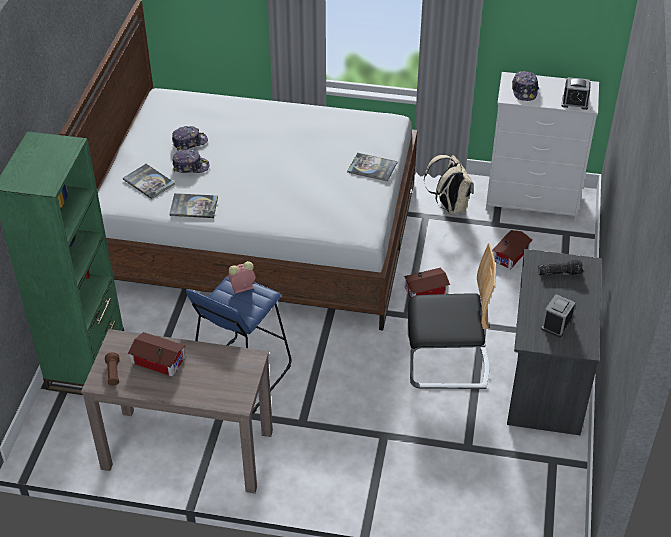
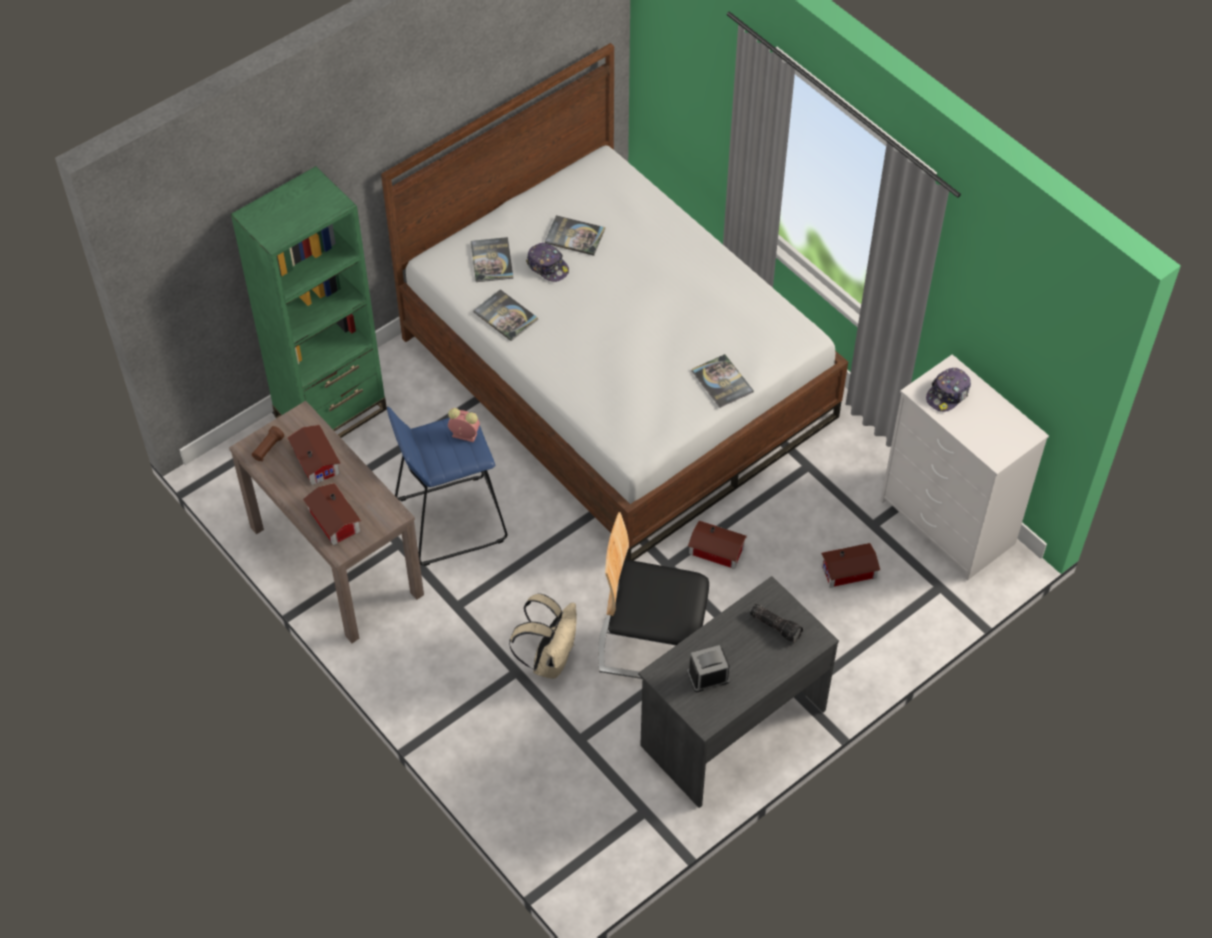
camera: 40 degrees right, 10 degrees up
cap [172,126,208,151] -> book [545,215,605,256]
chair [408,243,496,389] -> chair turned 150 degrees clockwise [598,512,709,679]
beige backpack [424,155,474,215] -> beige backpack moved to [509,594,577,679]
alarm clock [562,77,591,110] -> none
none -> toy house [303,483,361,546]

